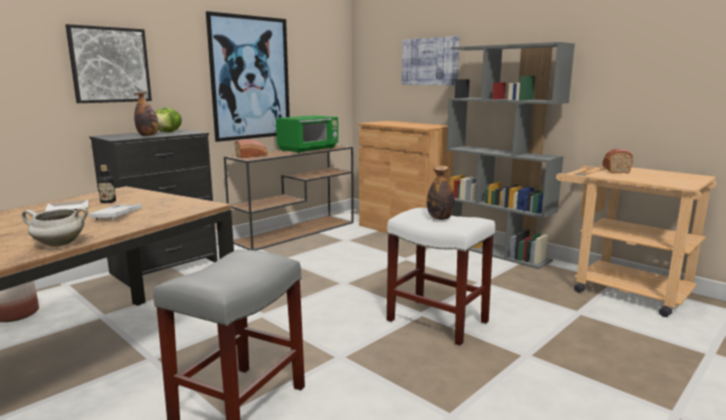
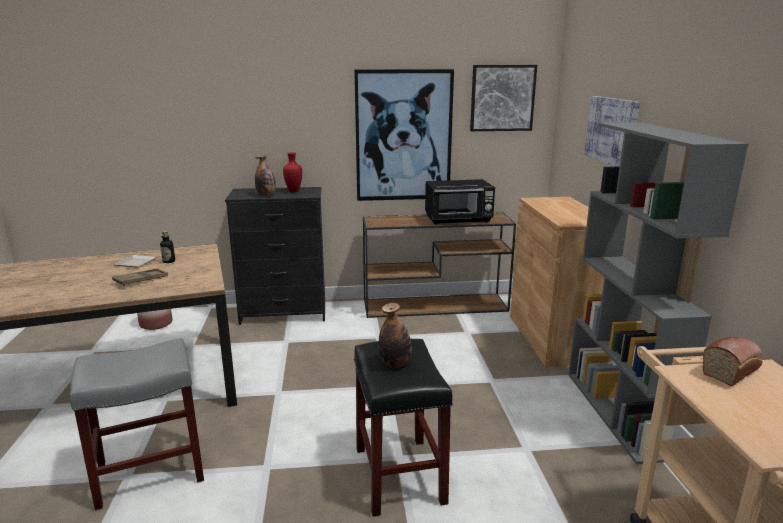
camera: 40 degrees right, 5 degrees up
white cooking pot [21,207,88,247] -> none
picture [66,24,152,103] -> picture moved to [470,65,537,131]
white tray [89,204,142,220] -> brown tray [112,268,168,286]
lettuce [155,108,182,132] -> red vase [283,152,302,192]
bread [235,139,268,158] -> none
green microwave [276,115,338,153] -> black microwave [425,179,495,224]
white stool [387,208,495,347] -> black stool [354,339,453,516]

